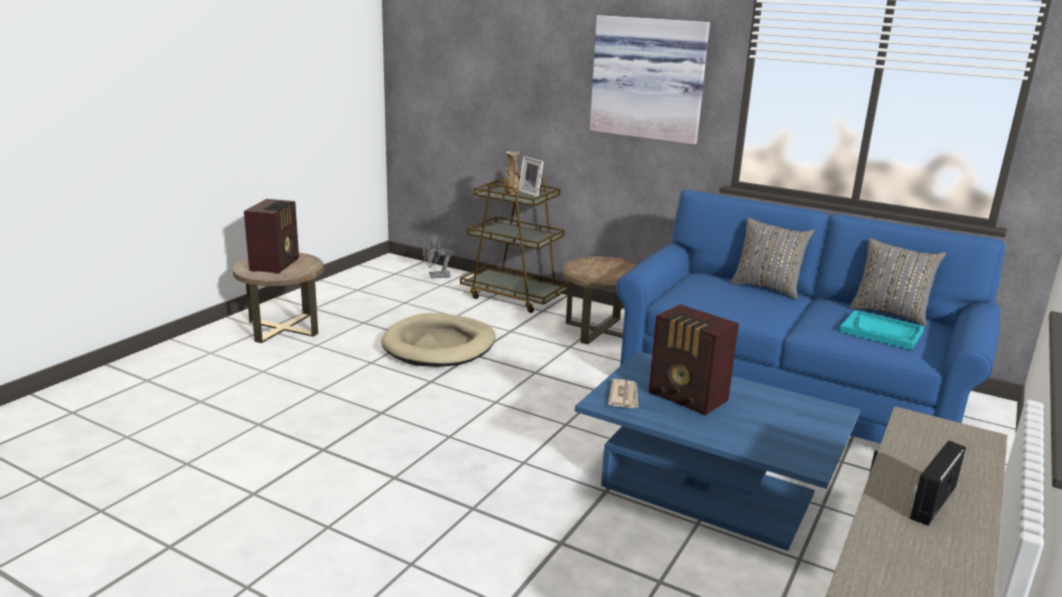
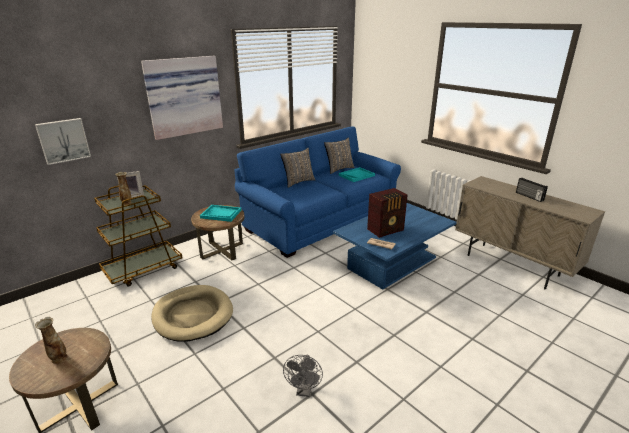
camera: 70 degrees left, 5 degrees up
radio [244,199,299,274] -> vase [35,317,67,364]
grey fan [423,233,455,278] -> grey fan moved to [283,355,323,397]
none -> picture [35,118,91,165]
none -> turquoise tray [200,205,242,222]

